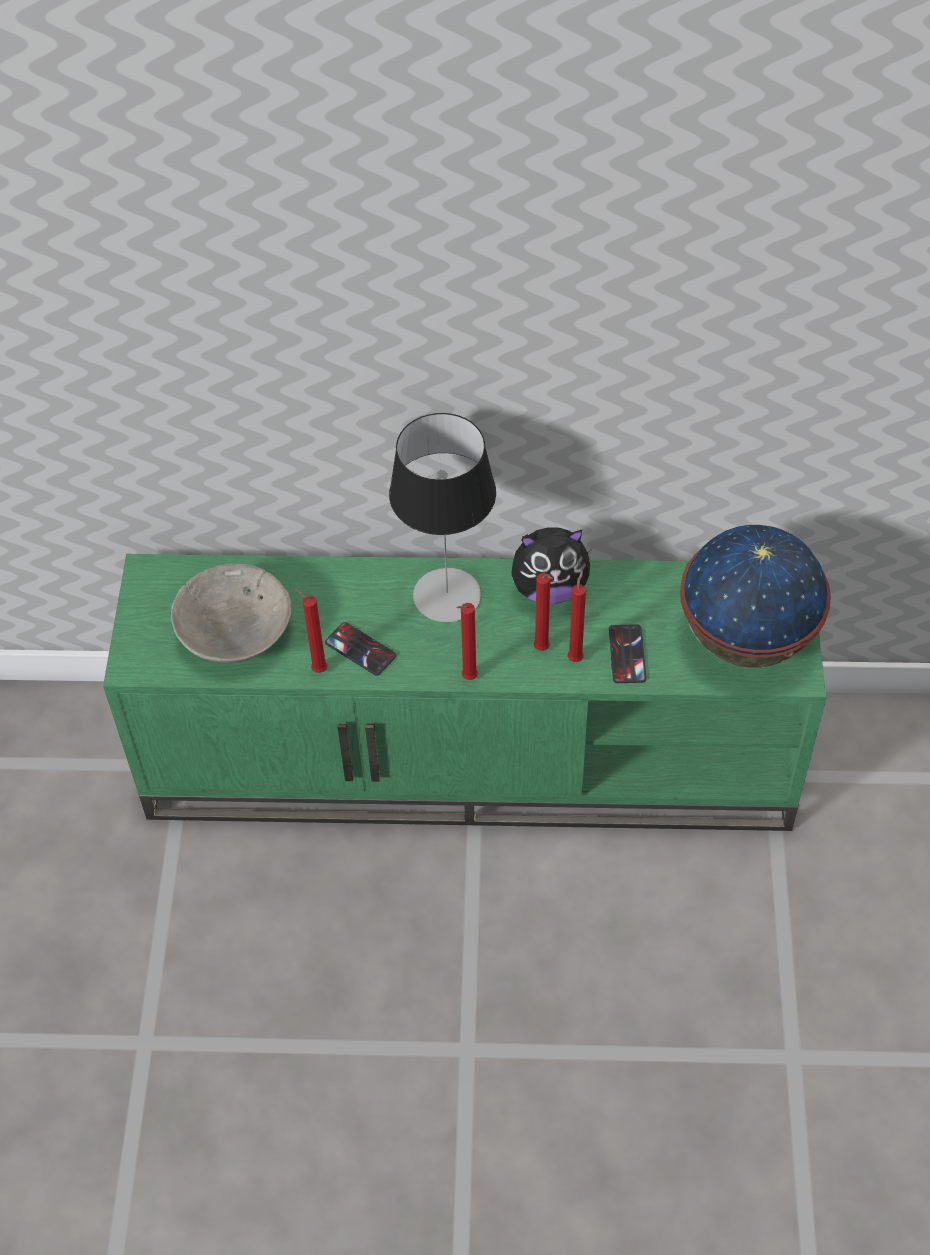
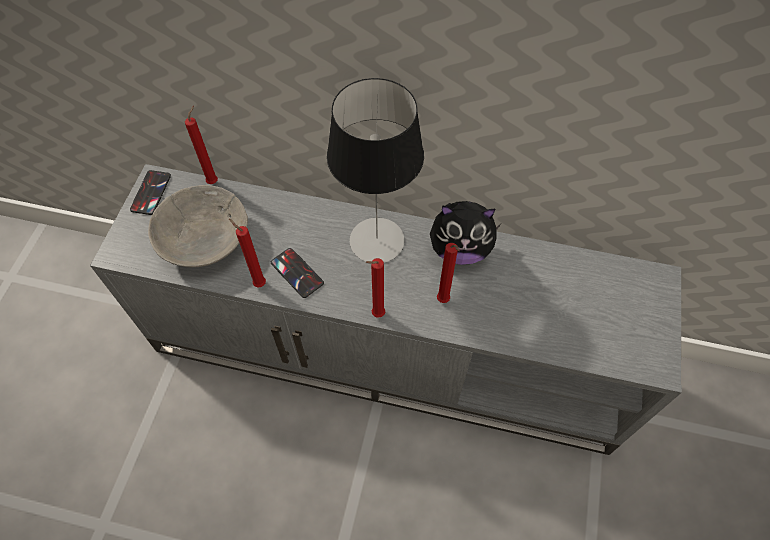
camera: 10 degrees right, 5 degrees up
green tv stand [103,554,827,831] -> grey tv stand [90,164,682,455]
red candle [568,570,586,662] -> red candle moved to [185,106,218,184]
phone [609,624,646,683] -> phone moved to [130,170,171,215]
globe [680,525,831,668] -> none

